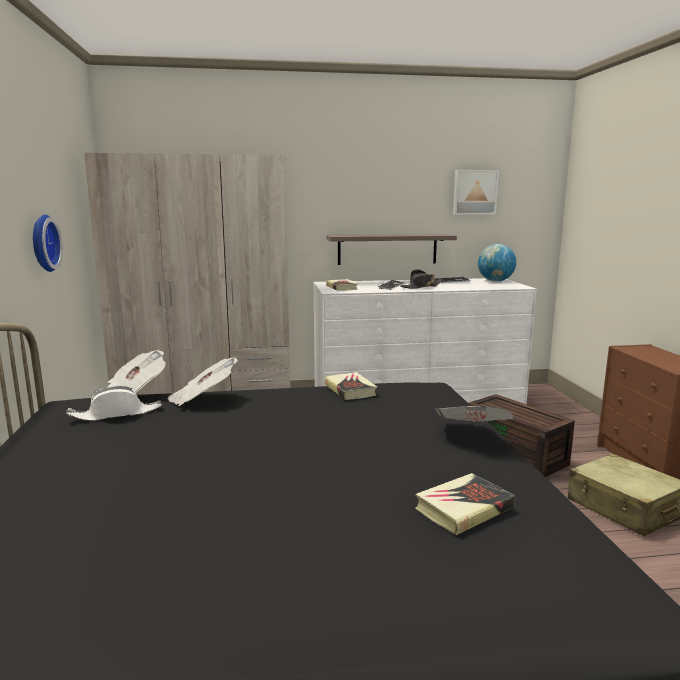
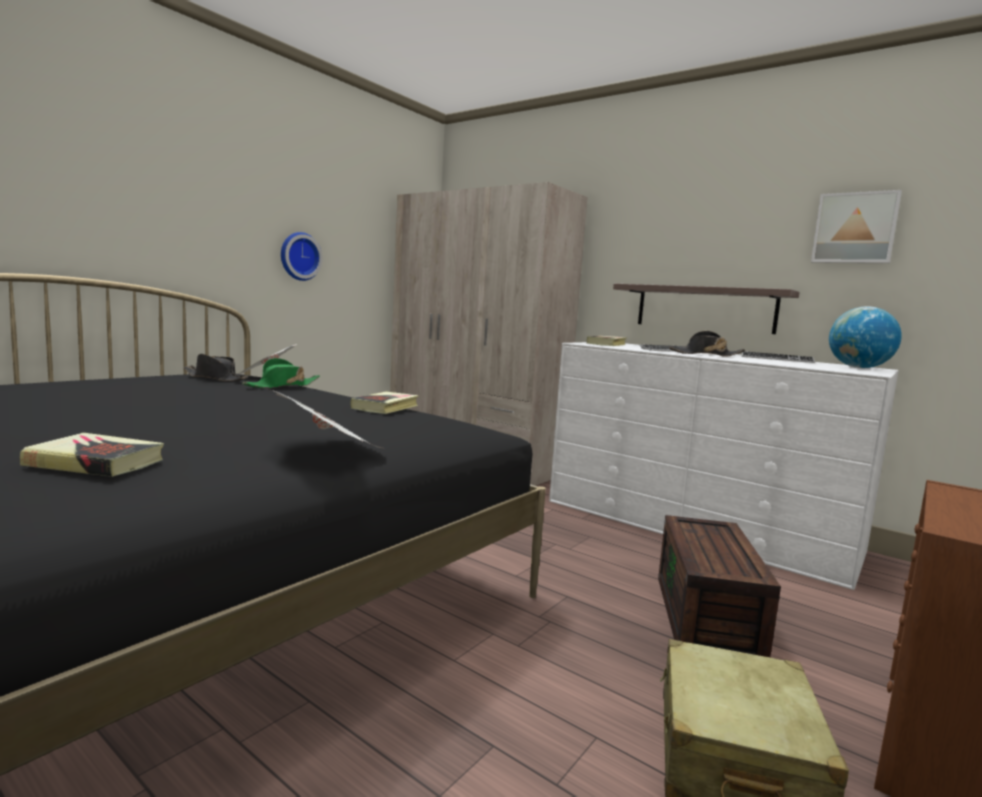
camera: 45 degrees right, 5 degrees down
white hat [66,386,162,421] -> black hat [183,354,248,381]
newspaper [168,358,238,406] -> green hat [242,358,320,388]

